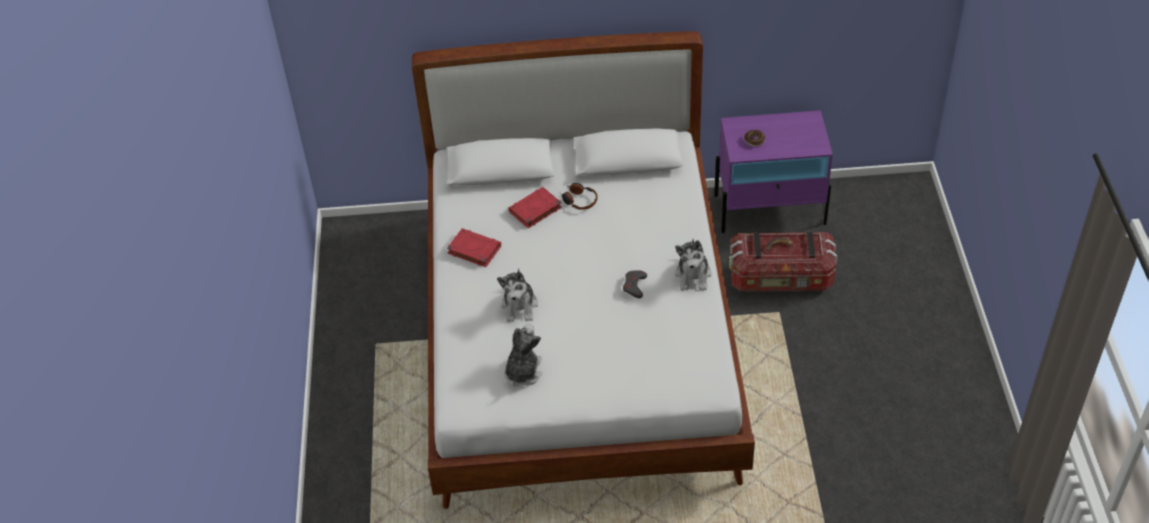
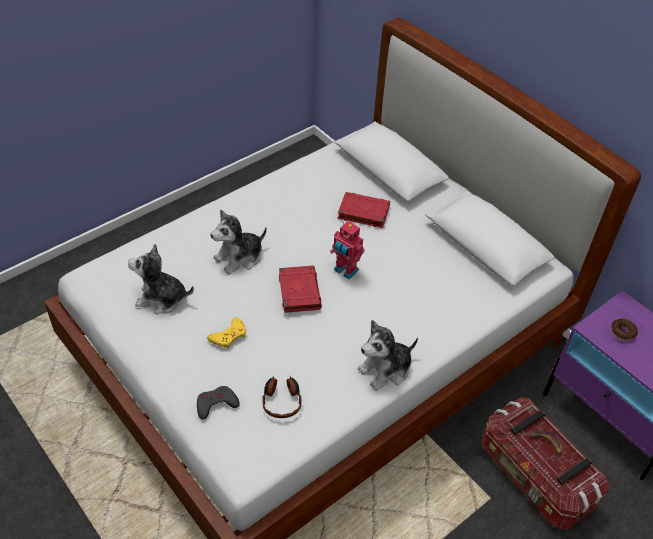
camera: 50 degrees right, 0 degrees up
red book [447,228,501,267] -> red book moved to [279,266,322,313]
plush toy [504,324,542,386] -> plush toy turned 150 degrees counterclockwise [128,244,194,314]
headphones [561,183,598,210] -> headphones moved to [262,376,301,418]
grey game controller [623,270,647,298] -> grey game controller moved to [197,386,240,420]
none -> yellow game controller [207,318,246,348]
none -> toy robot [330,221,365,279]

